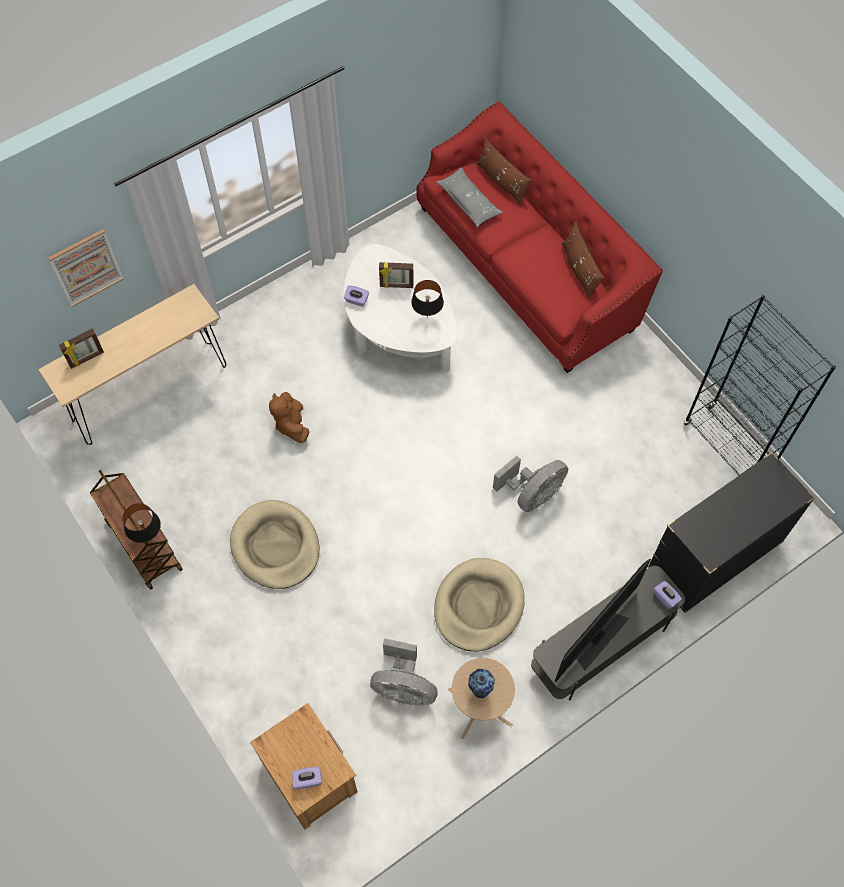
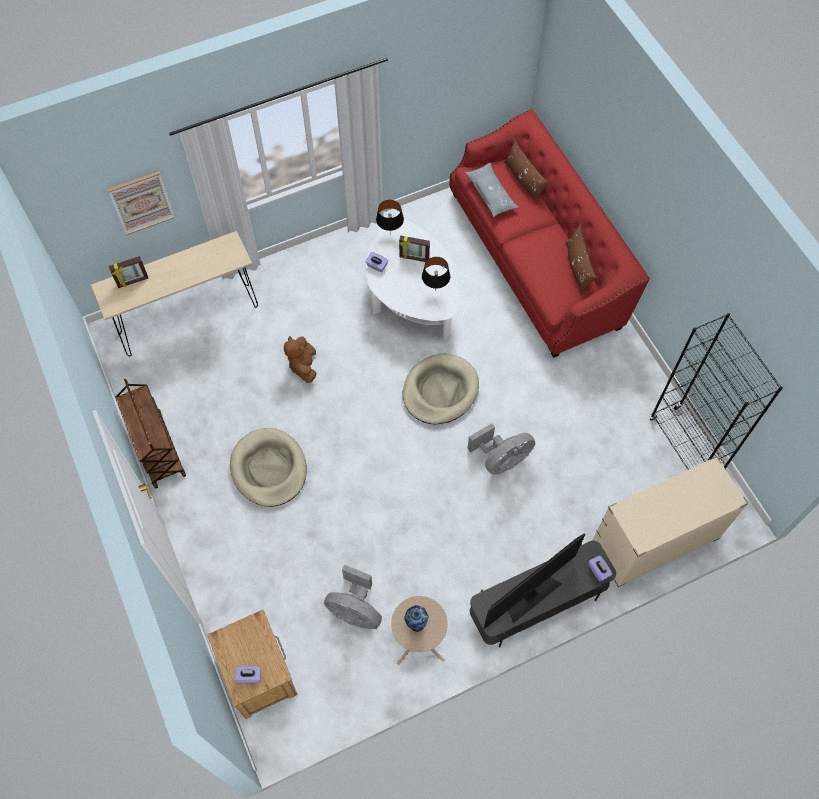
camera: 10 degrees right, 0 degrees up
black table lamp [122,503,161,543] -> black table lamp moved to [376,200,404,235]
beige dog bed [434,558,525,652] -> beige dog bed moved to [403,353,479,424]
black dresser [648,452,815,613] -> beige dresser [592,456,749,587]

